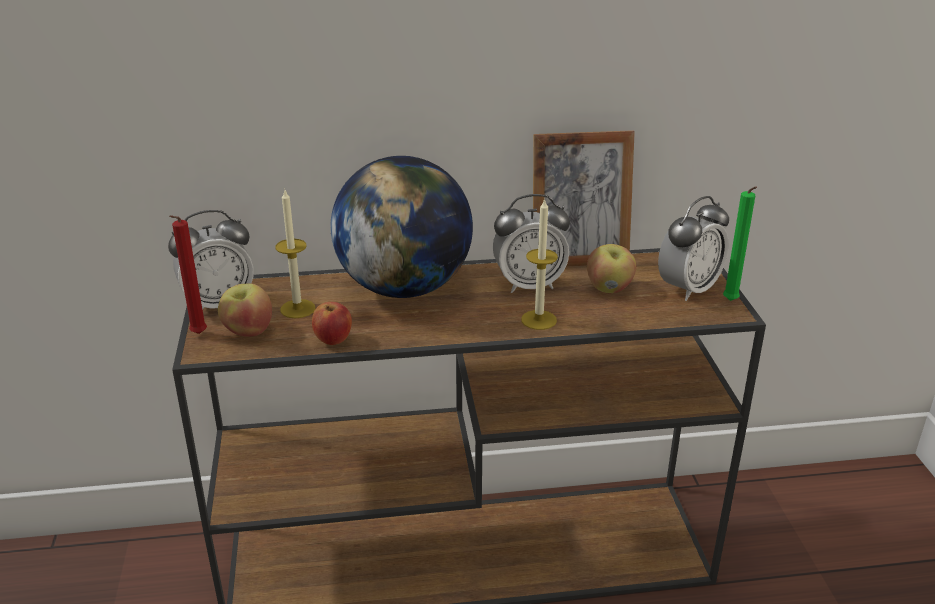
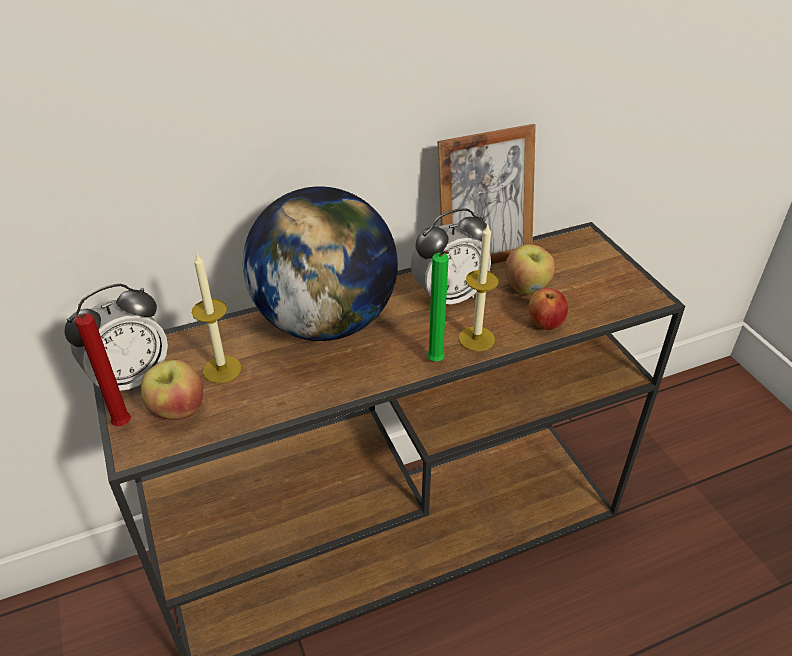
camera: 15 degrees left, 10 degrees up
apple [312,302,352,345] -> apple moved to [528,288,568,330]
alarm clock [658,196,729,301] -> none
green candle [723,187,757,301] -> green candle moved to [427,251,449,361]

